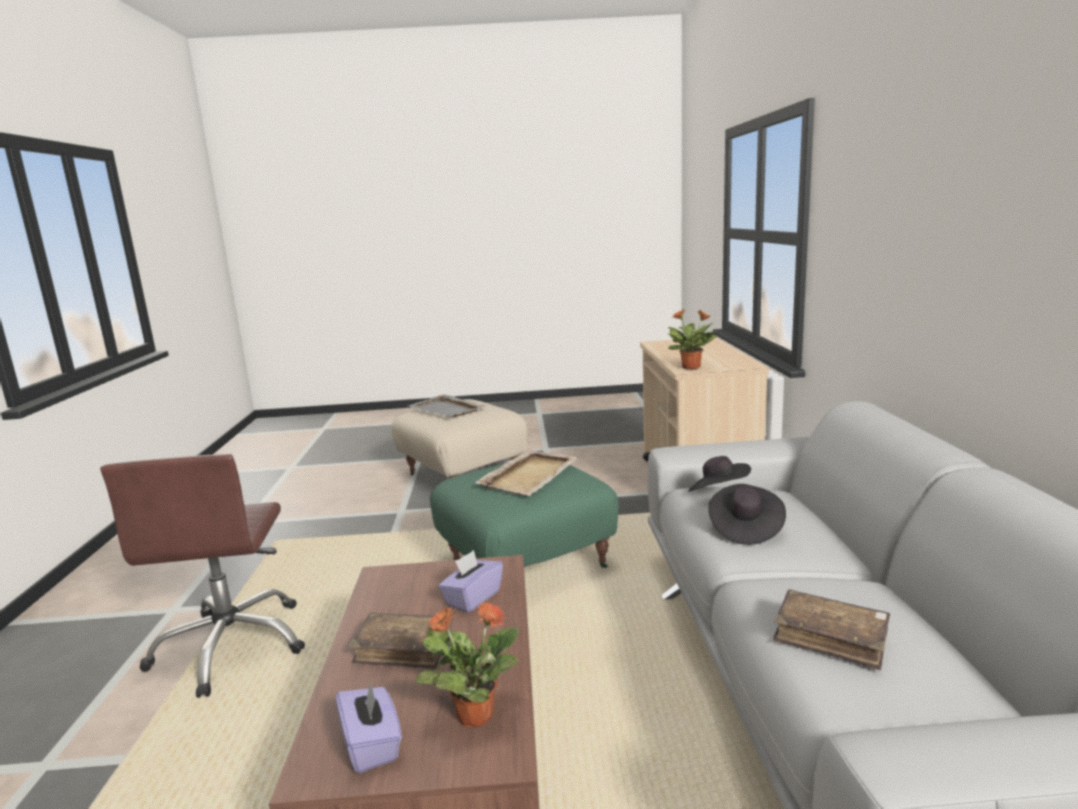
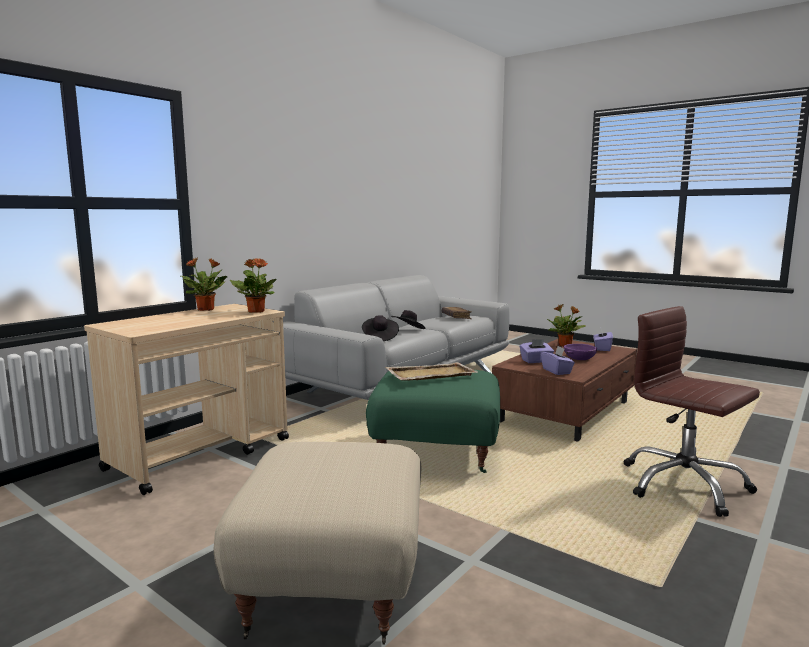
camera: 140 degrees left, 5 degrees down
brown office chair [100,454,305,698] -> brown office chair turned 75 degrees counterclockwise [623,306,760,517]
brown book [349,613,450,669] -> purple bowl [564,344,597,360]
grey tray [408,395,486,417] -> none
none -> potted plant [181,258,227,311]
none -> purple tissue box [541,346,575,375]

